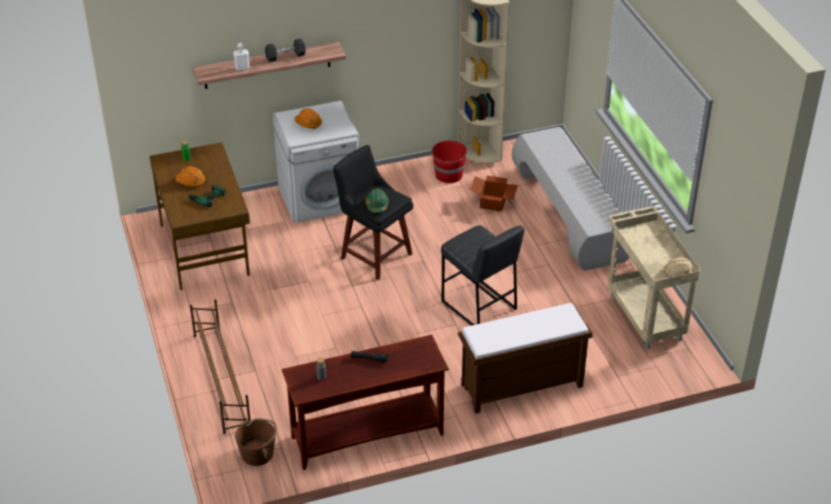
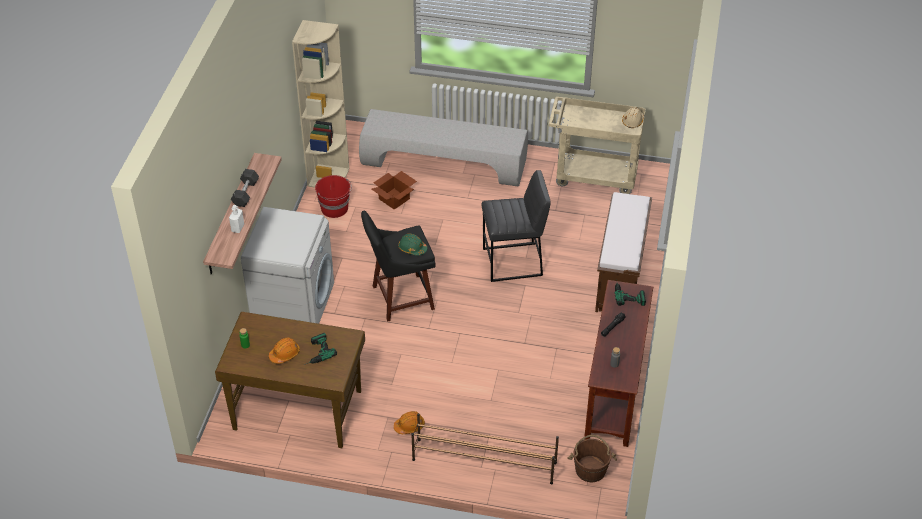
camera: 60 degrees left, 5 degrees up
orange hard hat [295,108,322,129] -> orange hard hat moved to [394,411,425,434]
none -> power drill [615,279,646,306]

